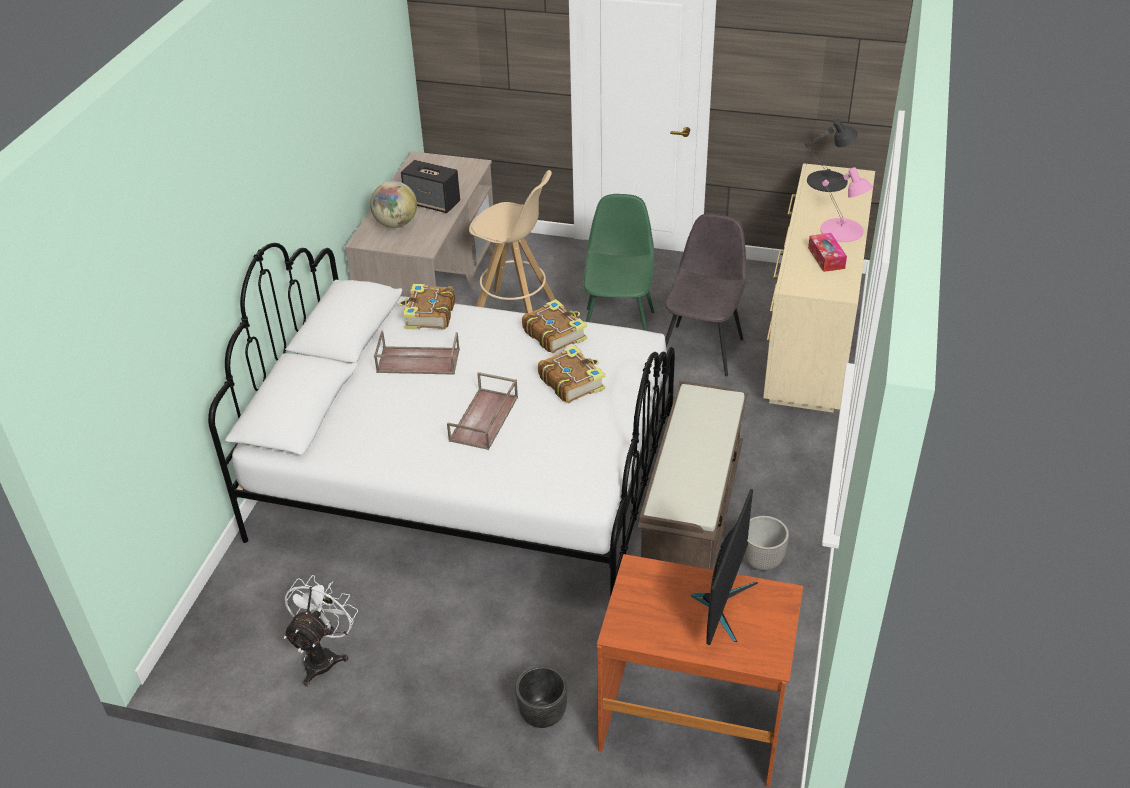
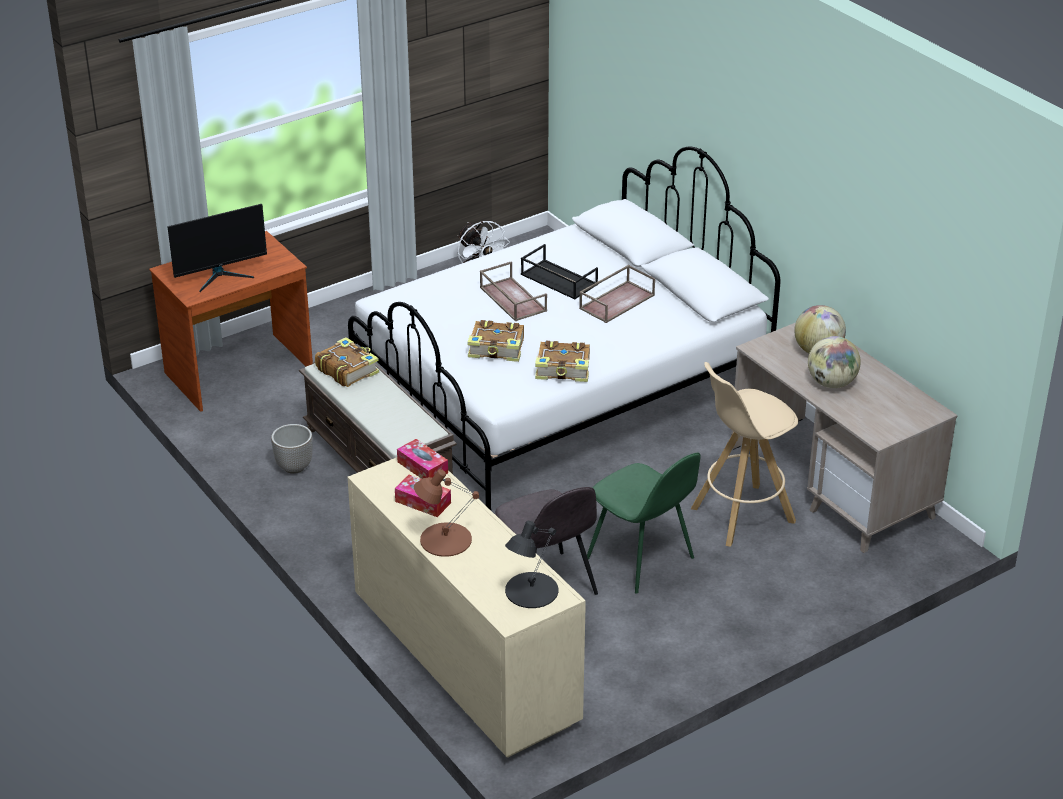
camera: 130 degrees right, 5 degrees down
book [399,284,455,330] -> book moved to [315,337,379,387]
speaker [401,160,460,213] -> globe [808,336,861,388]
black planter [515,666,567,728] -> none
monitor [691,489,758,645] -> monitor turned 90 degrees counterclockwise [167,204,267,292]
pink table lamp [820,167,873,242] -> brown table lamp [414,469,479,557]
none -> tissue box [397,439,448,479]
none -> black tray [521,244,598,299]

